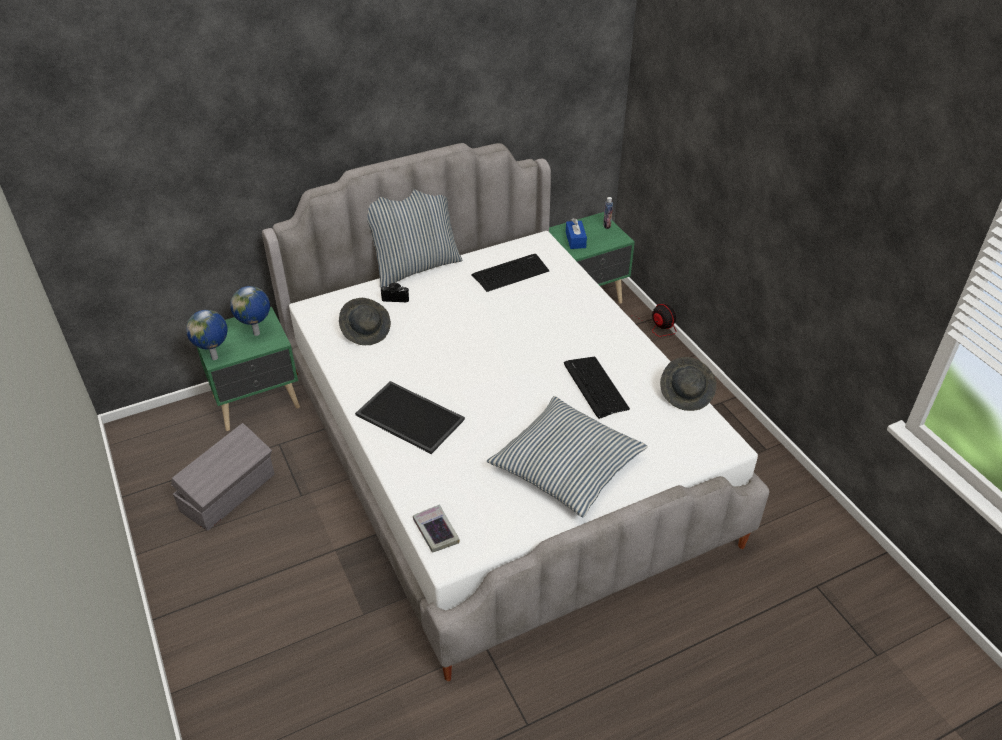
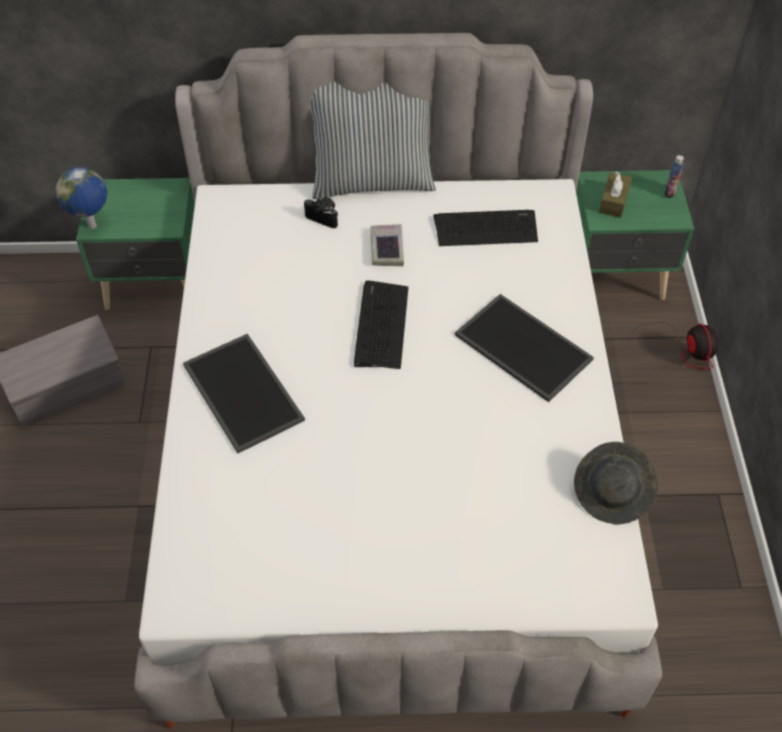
camera: 25 degrees right, 10 degrees up
globe [230,286,270,336] -> none
grey hat [339,298,391,345] -> none
book [413,504,460,553] -> book moved to [370,224,404,266]
pillow [487,396,648,518] -> none
keyboard [564,357,630,419] -> keyboard moved to [354,281,408,369]
blue tissue box [566,218,587,249] -> brown tissue box [599,172,632,218]
none -> tray [455,294,594,402]

